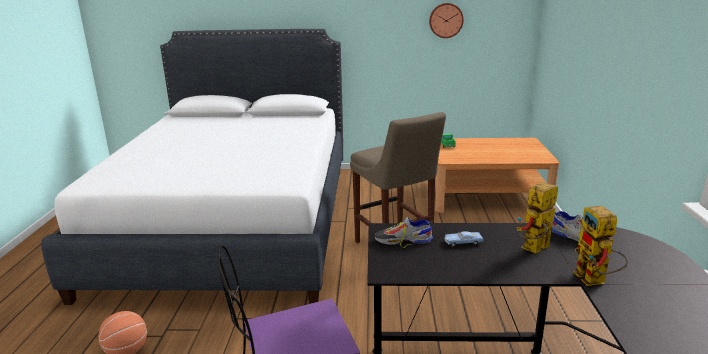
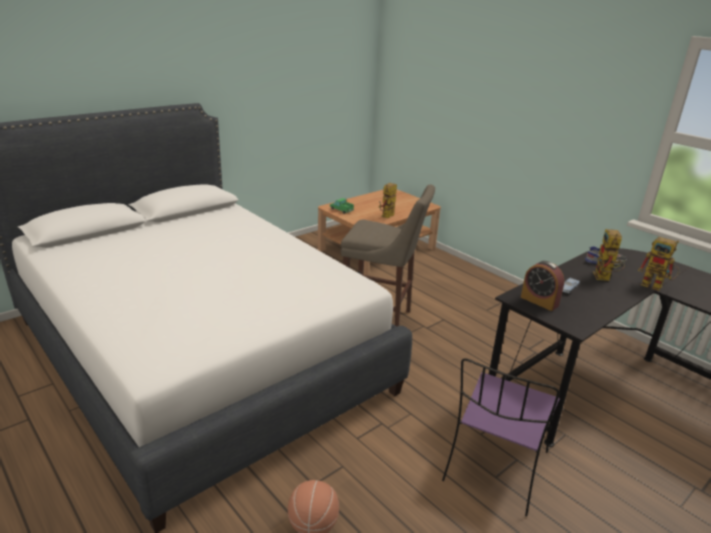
camera: 45 degrees left, 5 degrees up
shoe [374,217,433,248] -> alarm clock [521,261,565,311]
wall clock [429,3,464,38] -> none
none -> toy robot [379,183,397,218]

